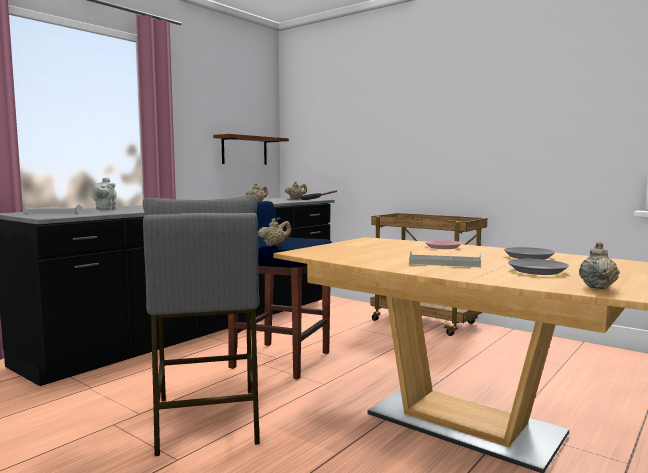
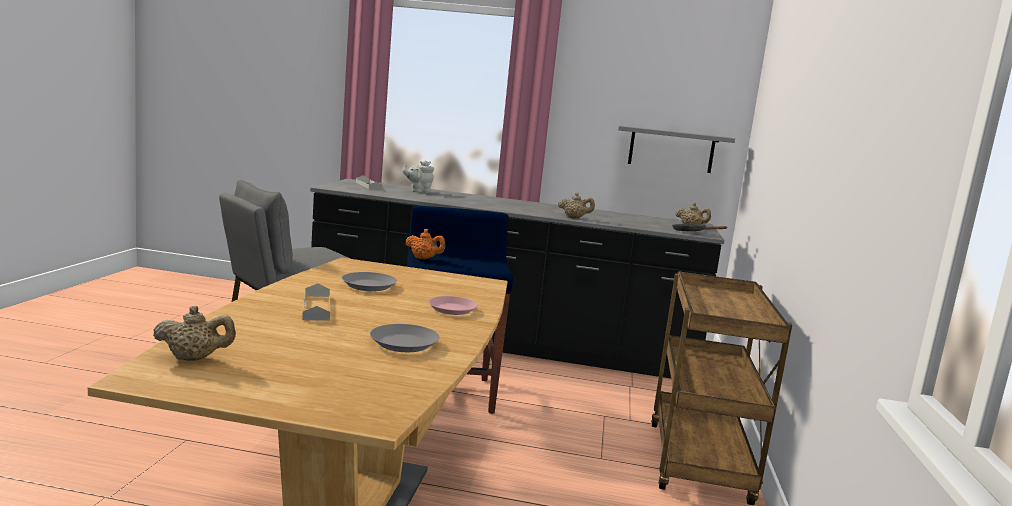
camera: 60 degrees right, 5 degrees up
brown shelf [213,134,289,165] -> grey shelf [618,125,735,173]
beige teapot [258,218,291,246] -> orange teapot [405,229,445,259]
grey plate [508,259,569,275] -> grey plate moved to [342,272,397,291]

